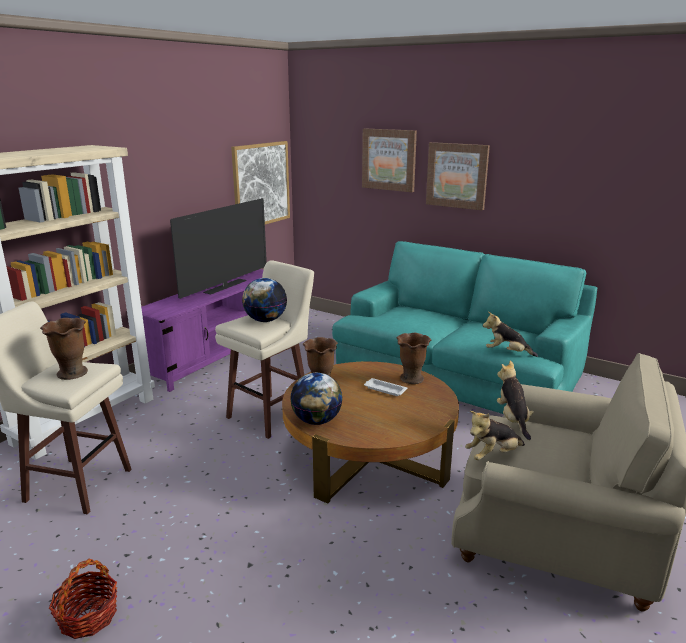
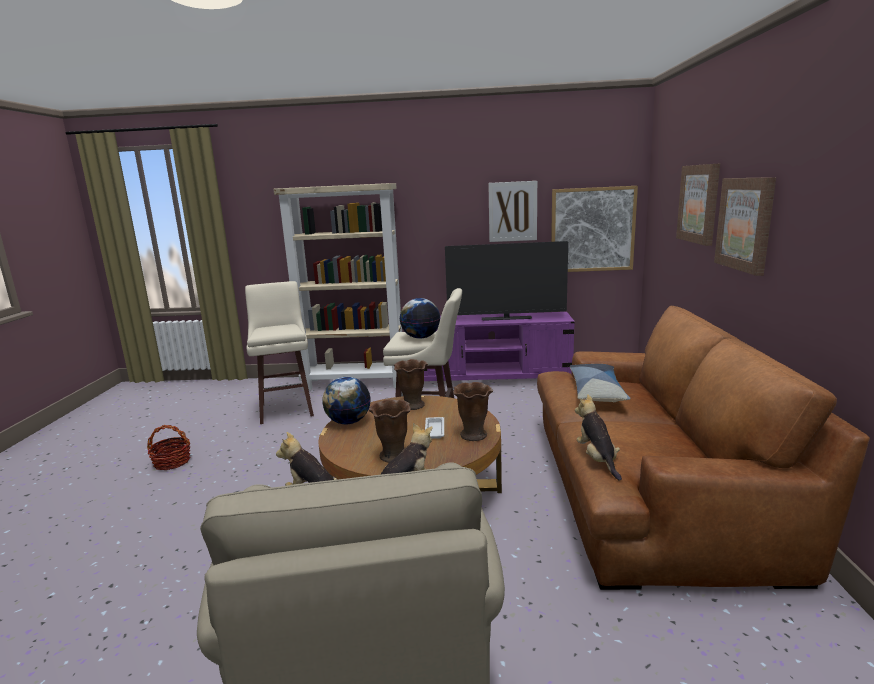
camera: 60 degrees right, 5 degrees down
brown vase [40,318,88,380] -> brown vase moved to [368,399,411,463]
turquoise sofa [332,241,597,414] -> brown sofa [537,306,870,590]
none -> picture [488,181,537,242]
none -> pillow [570,364,630,402]

